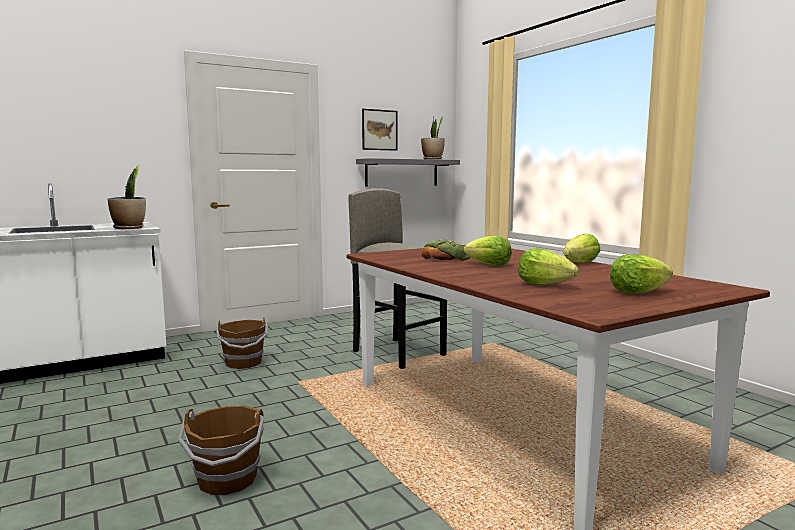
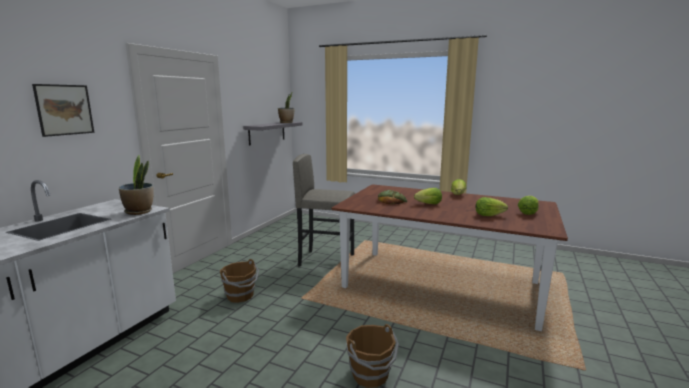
camera: 35 degrees left, 5 degrees up
picture [362,109,398,151] -> picture moved to [32,84,94,137]

